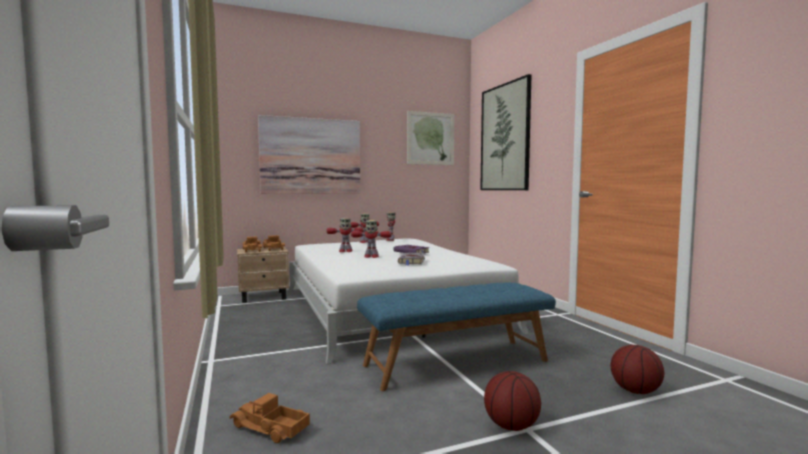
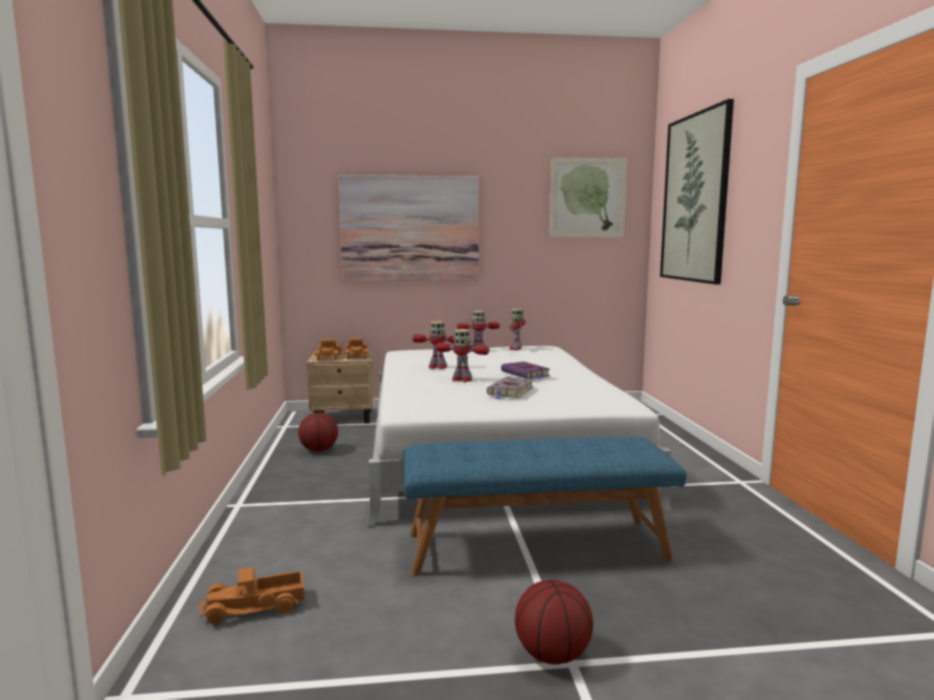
camera: 15 degrees right, 5 degrees up
toy truck [229,393,310,443] -> toy truck turned 60 degrees counterclockwise [200,567,304,624]
basketball [611,344,664,394] -> basketball moved to [298,412,338,452]

